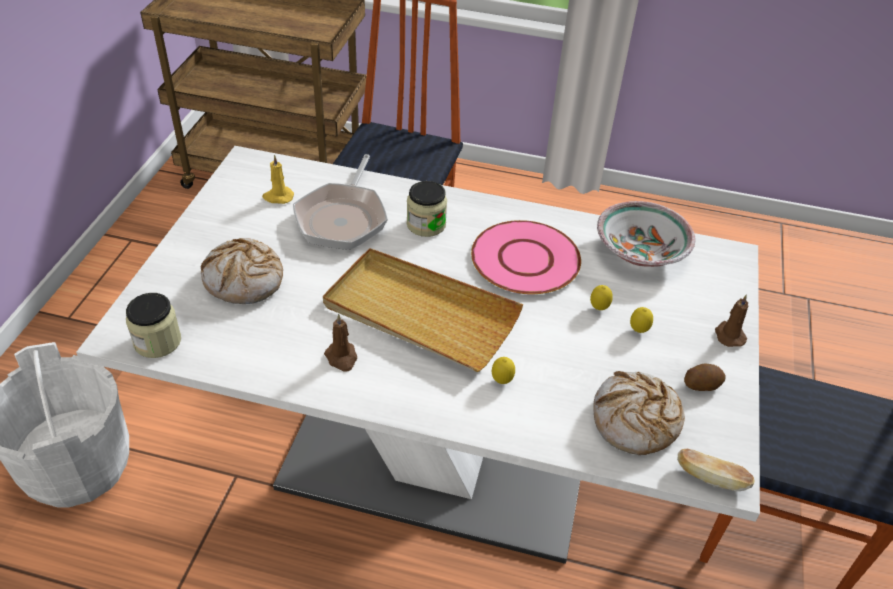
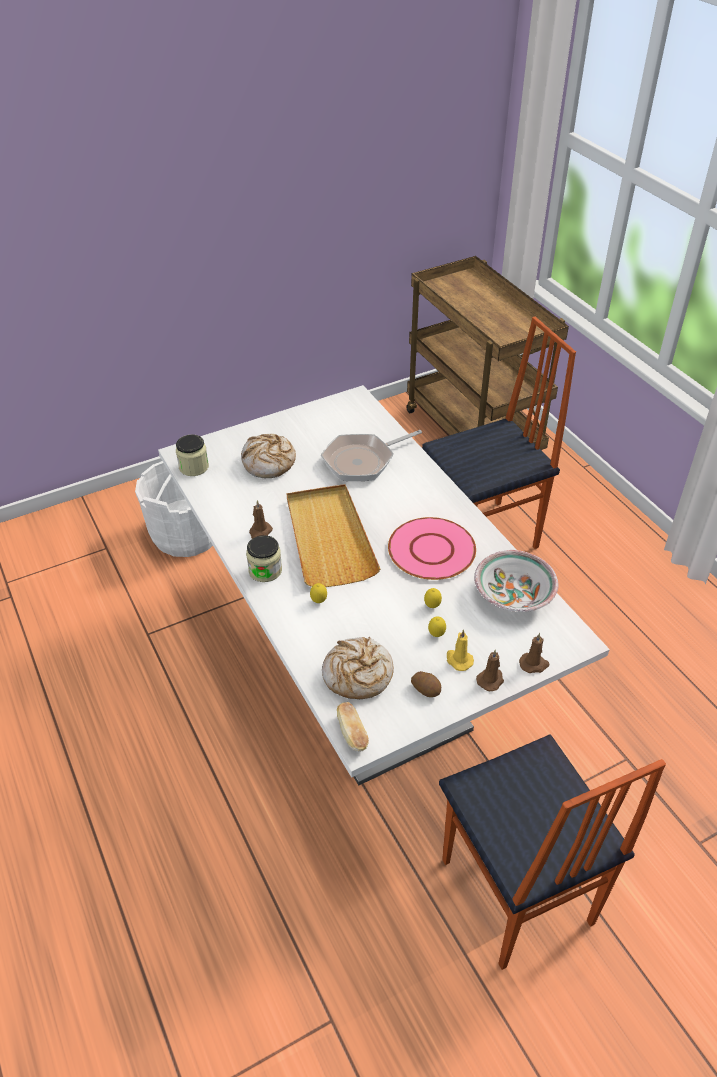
camera: 50 degrees right, 0 degrees up
yellow candle [262,155,294,204] -> yellow candle moved to [447,629,474,671]
jar [407,181,447,237] -> jar moved to [246,535,282,582]
none -> brown candle [519,633,549,673]

